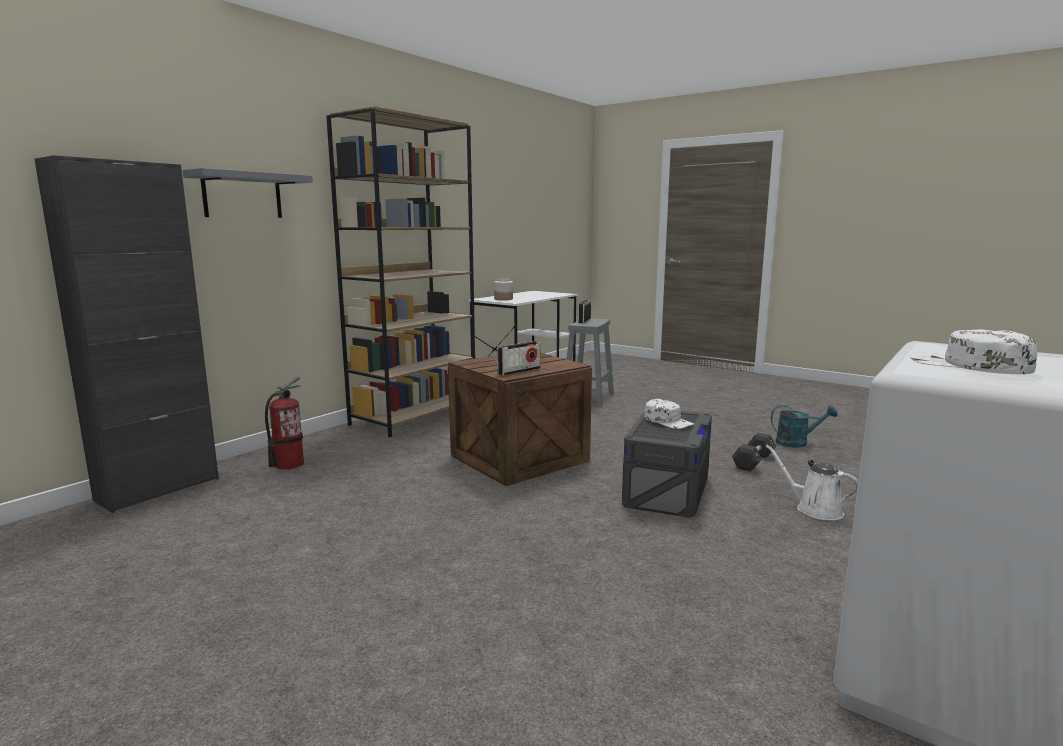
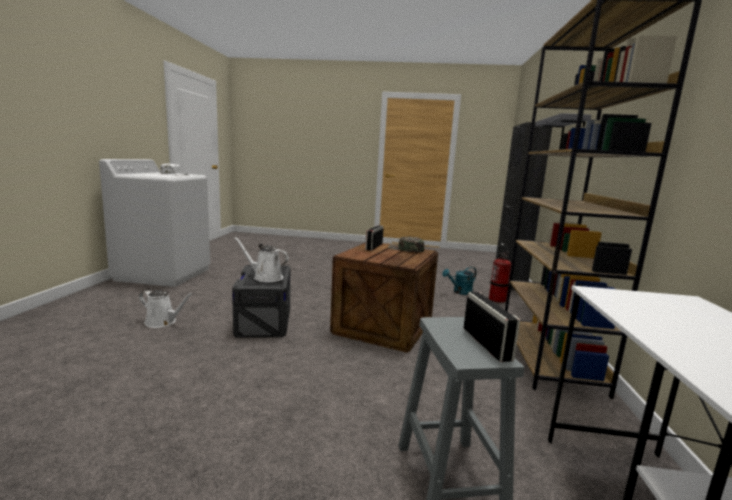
camera: 150 degrees right, 0 degrees up
jar [494,278,513,300] -> none
white cap [644,399,694,429] -> white watering can [234,237,289,282]
black dumbbell [732,433,776,472] -> none
turquoise watering can [771,405,838,447] -> turquoise watering can moved to [442,267,477,295]
none -> green cap [388,236,424,252]

